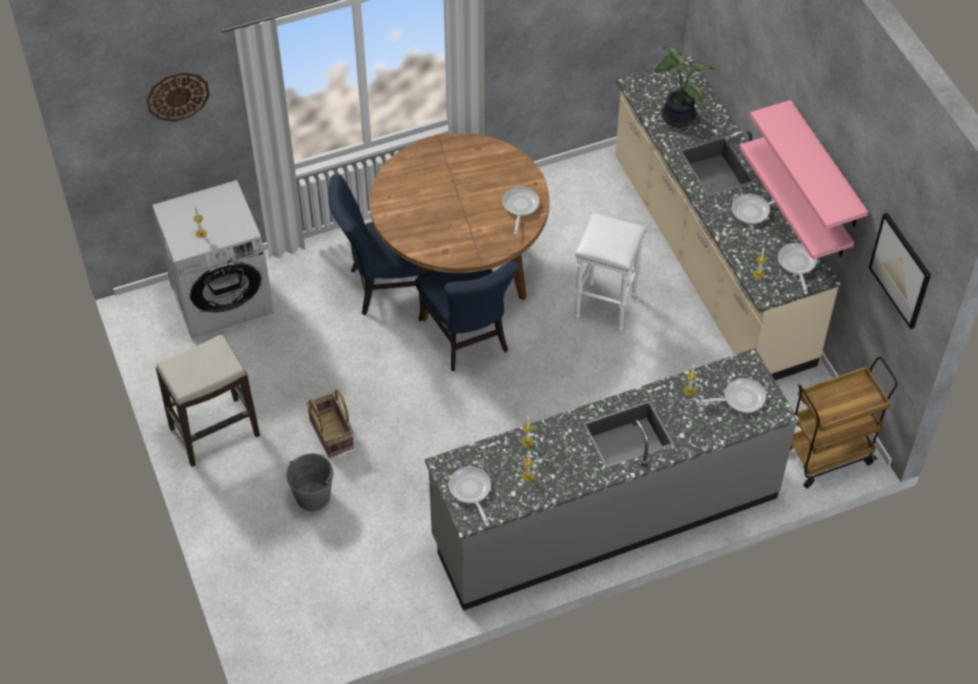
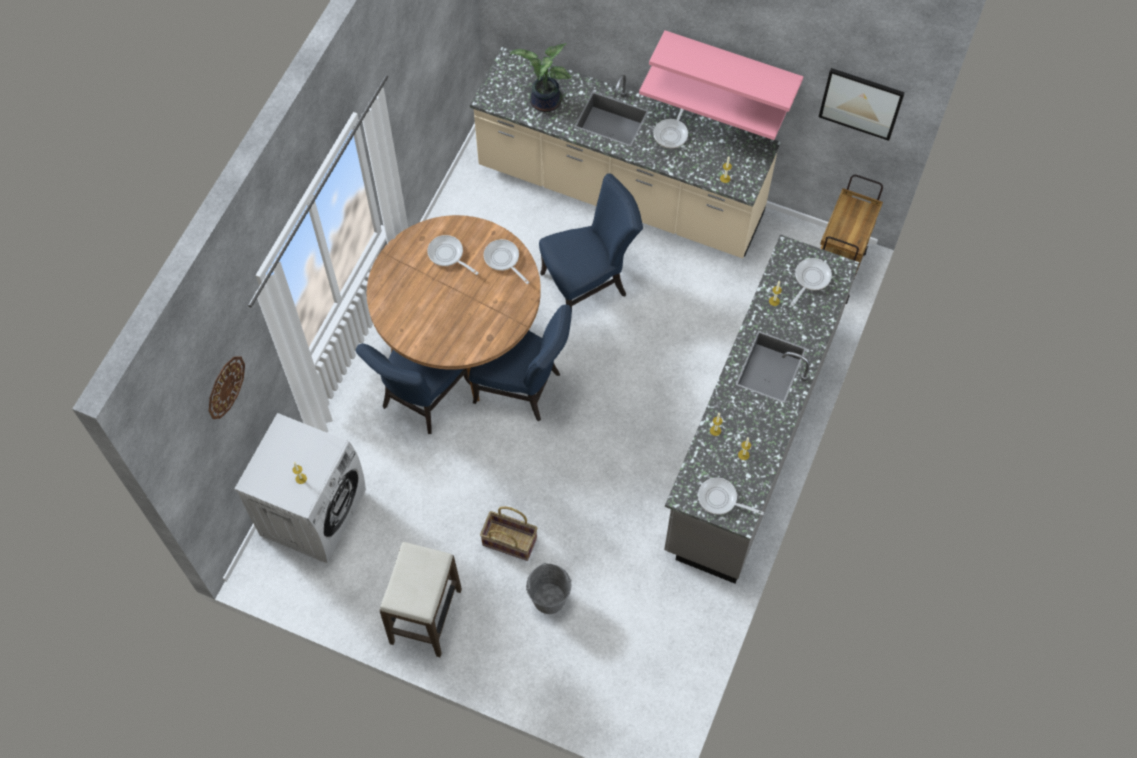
camera: 45 degrees left, 10 degrees up
white stool [574,213,646,331] -> blue chair [539,173,643,308]
frying pan [778,243,817,294] -> frying pan moved to [427,235,478,275]

